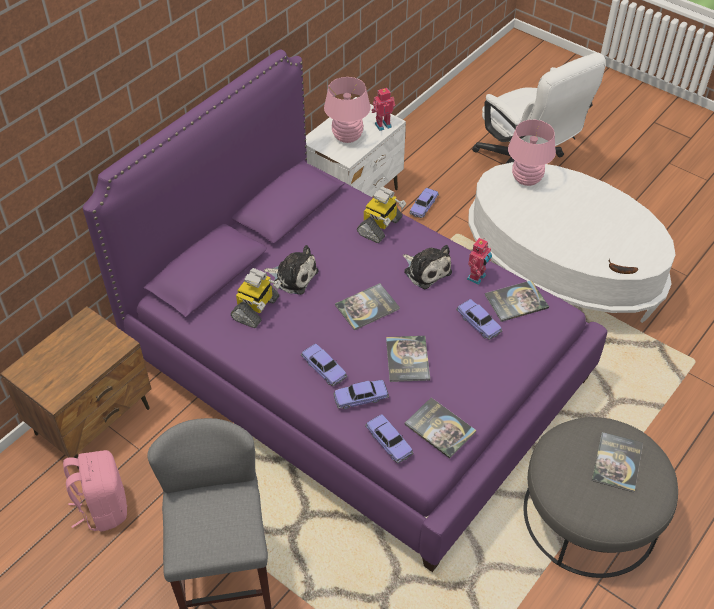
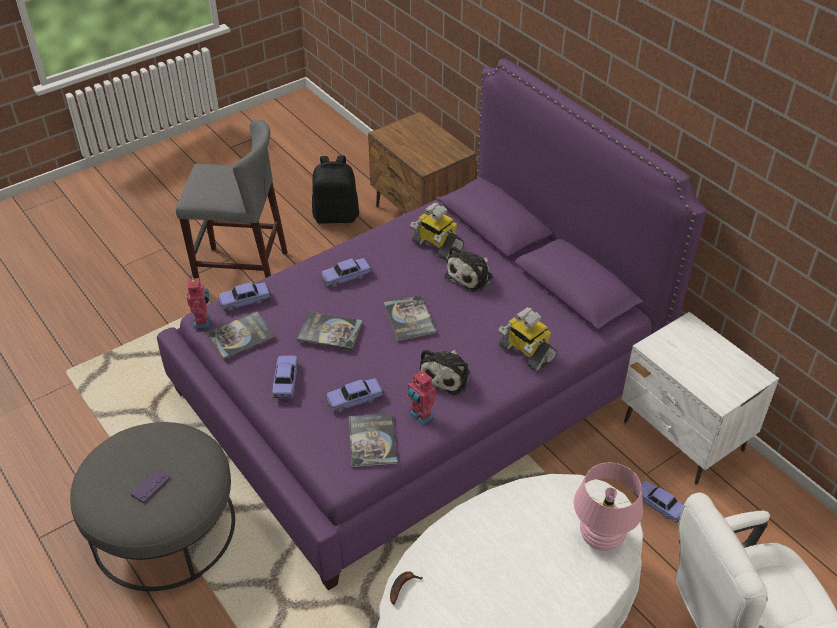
camera: 105 degrees right, 5 degrees down
pink backpack [63,450,127,532] -> black backpack [312,156,359,224]
pink table lamp [324,77,371,143] -> none
toy car [333,380,389,409] -> toy car moved to [272,355,298,398]
toy robot [371,88,395,131] -> toy robot moved to [187,277,209,329]
plush toy [403,245,452,289] -> plush toy turned 45 degrees counterclockwise [419,349,470,395]
book [592,432,643,492] -> purple game controller [131,469,170,503]

